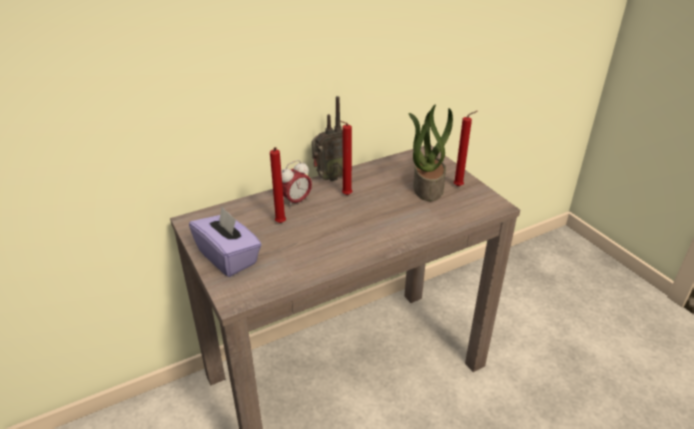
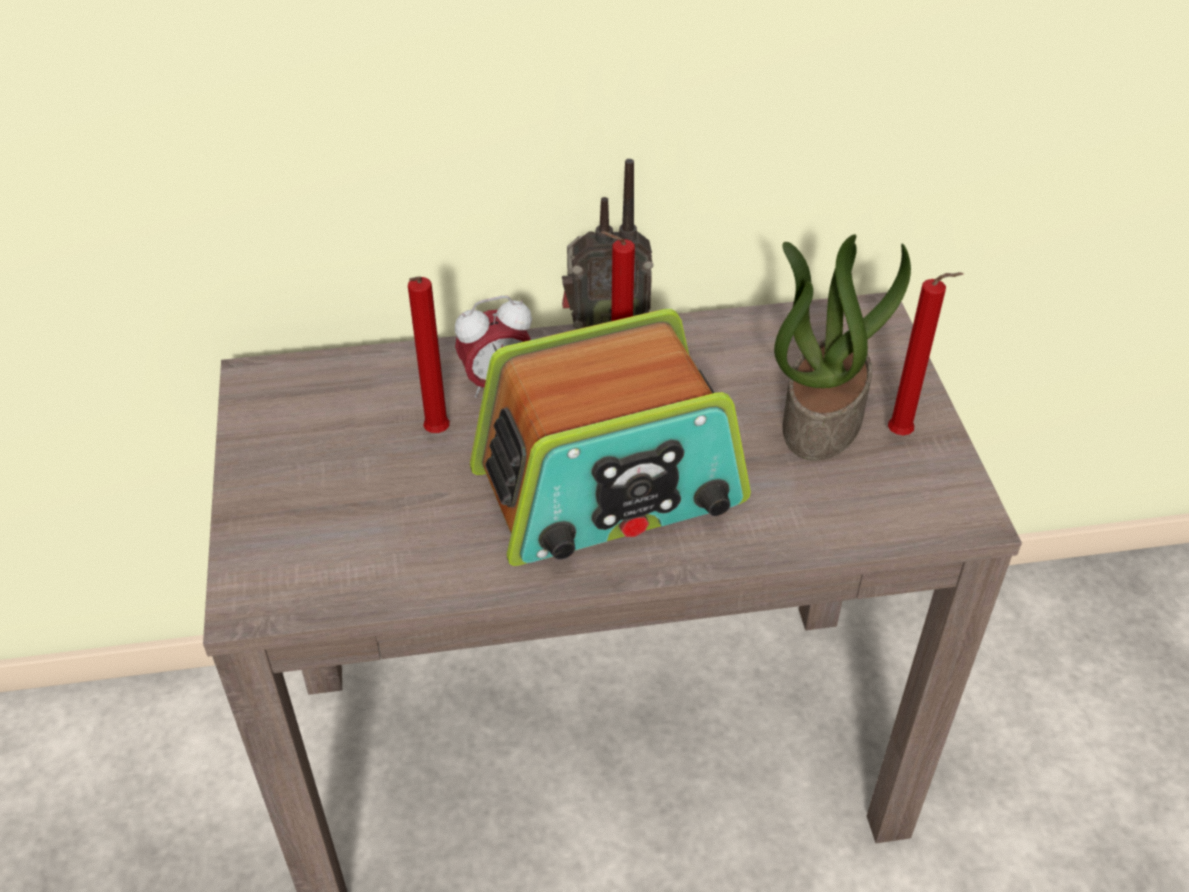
camera: 20 degrees right, 10 degrees up
purple tissue box [189,207,262,277] -> none
none -> radio [470,309,751,566]

